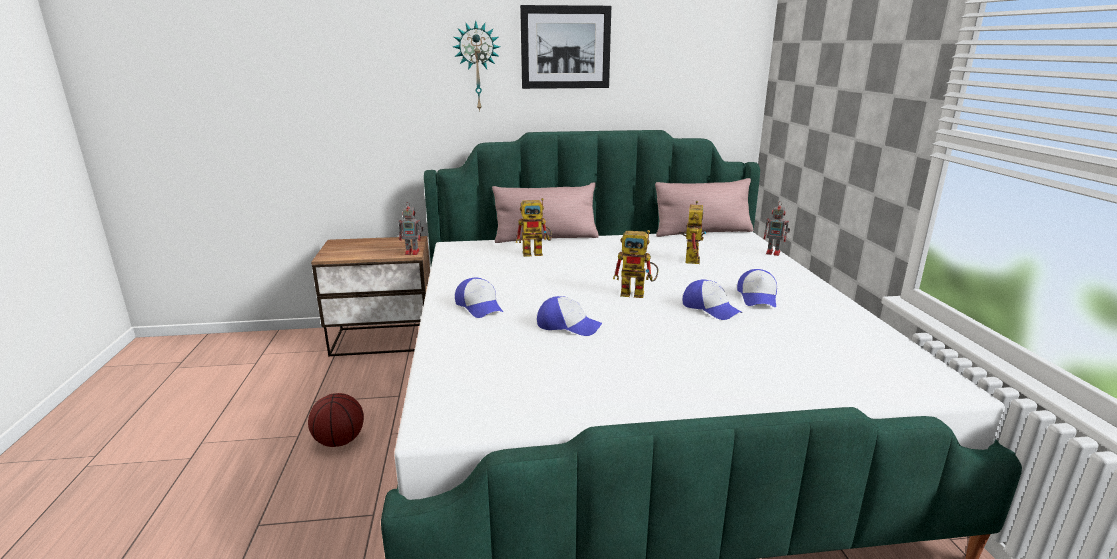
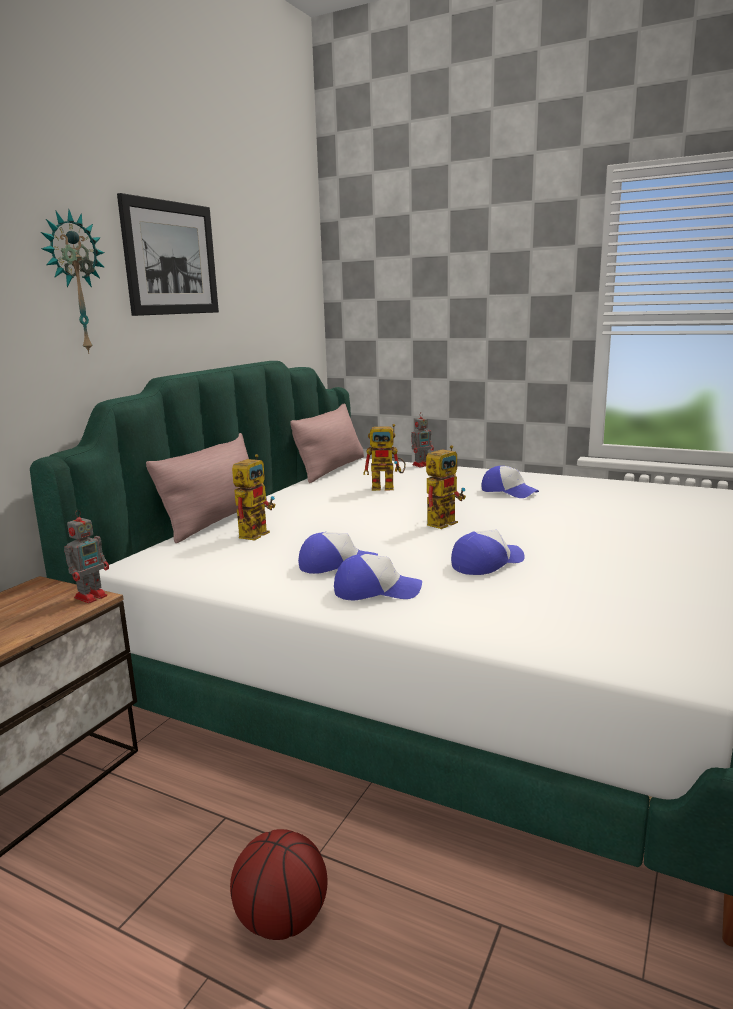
camera: 55 degrees left, 5 degrees down
toy robot [679,201,707,264] -> toy robot turned 135 degrees clockwise [363,424,406,491]
cap [682,279,742,320] -> cap moved to [298,532,378,574]

